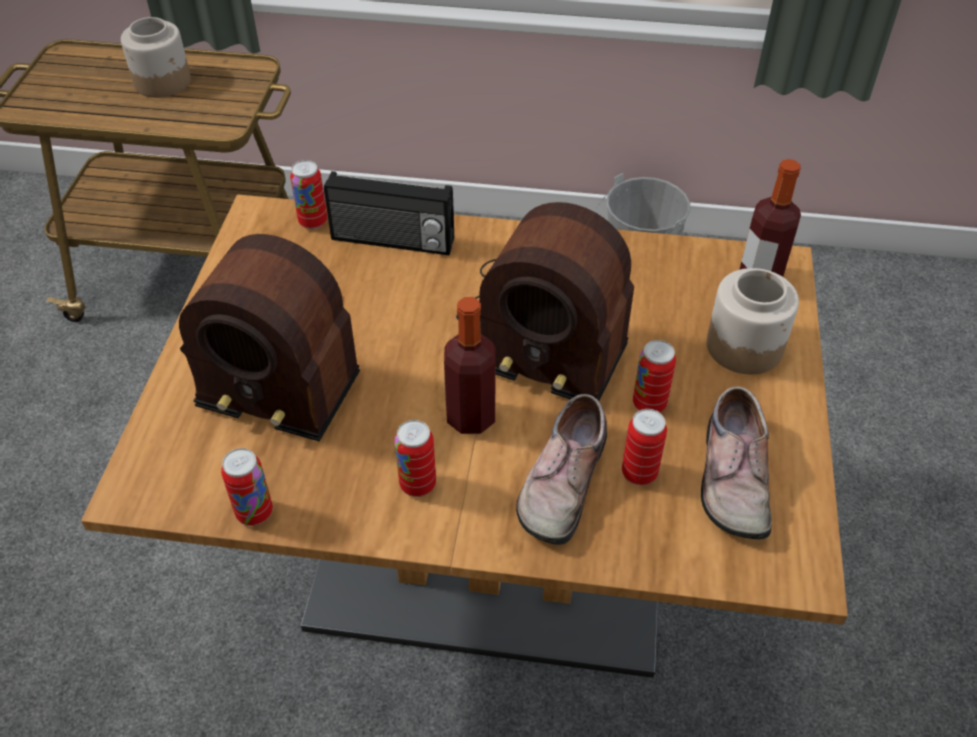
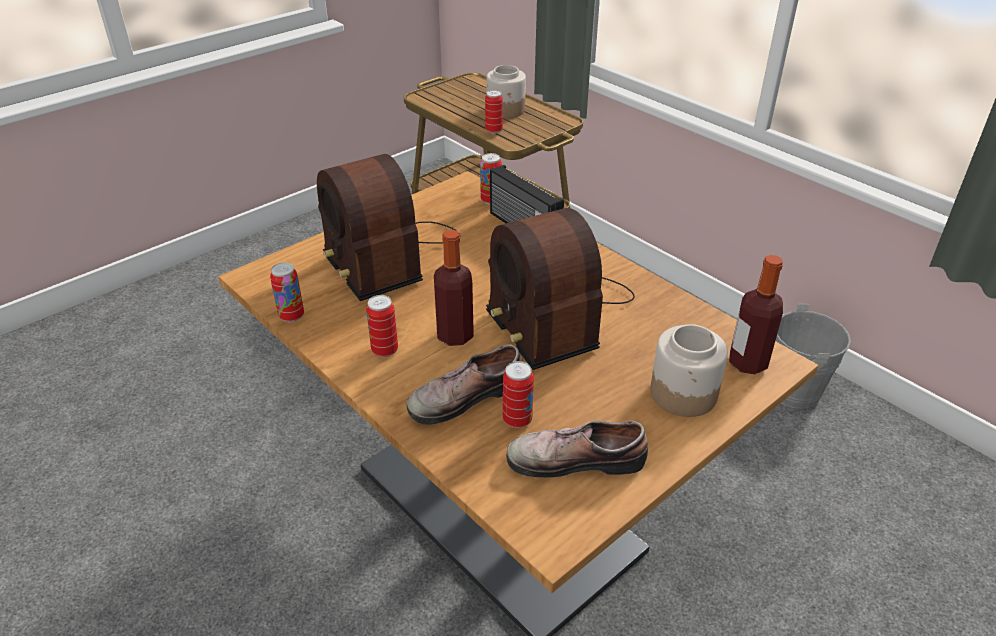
camera: 40 degrees right, 10 degrees down
can [633,340,676,413] -> can moved to [485,90,503,134]
shoe [701,386,772,539] -> shoe turned 45 degrees clockwise [506,420,648,478]

